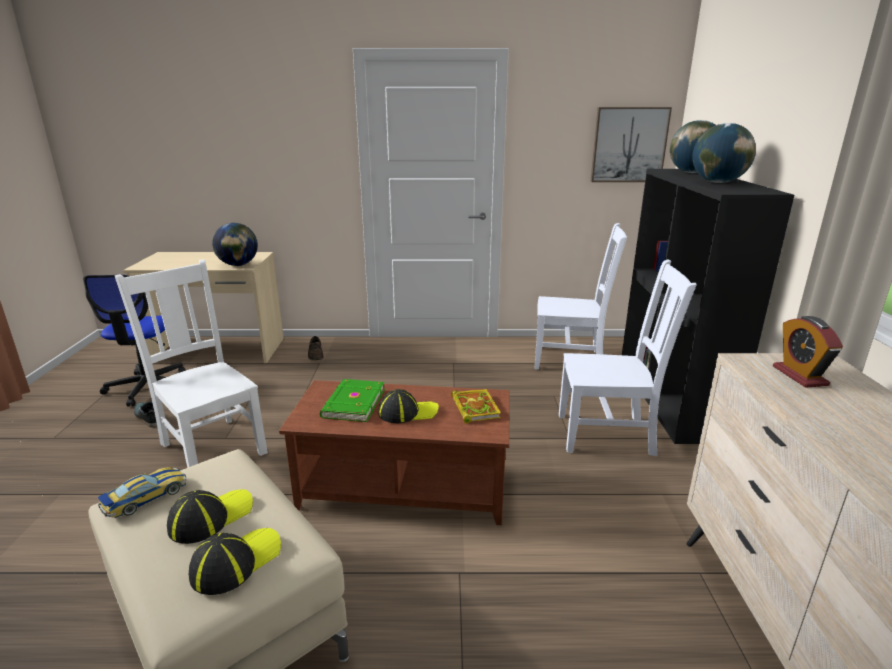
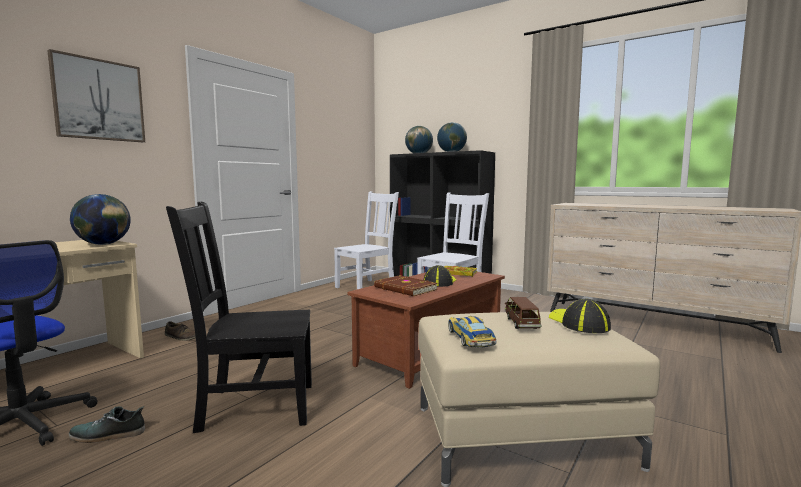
camera: 55 degrees left, 15 degrees down
white chair [115,259,268,468] -> black chair [166,202,312,433]
cap [167,489,253,544] -> brown toy car [505,297,541,329]
green book [320,379,385,422] -> brown book [374,275,438,296]
picture [591,107,672,182] -> picture moved to [47,49,145,142]
alarm clock [773,316,843,388] -> none

